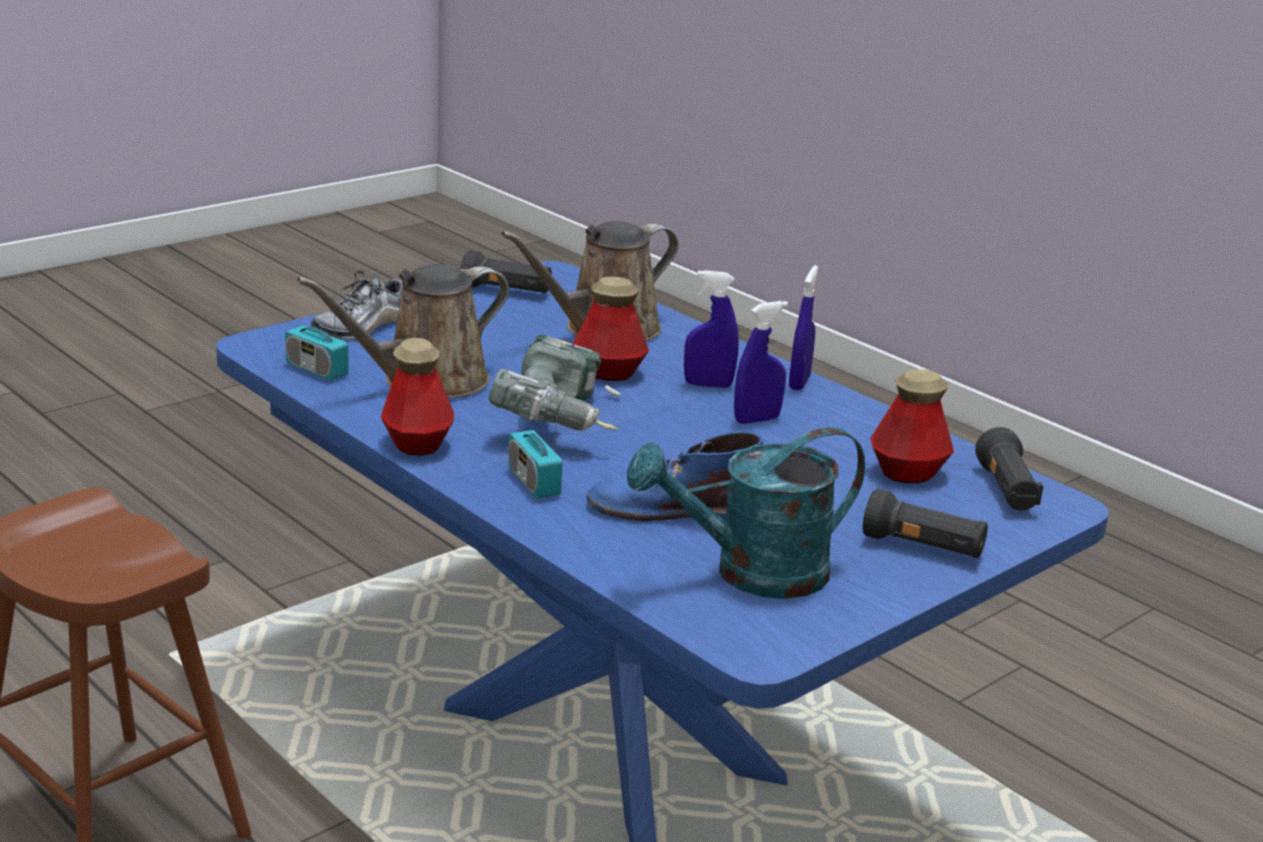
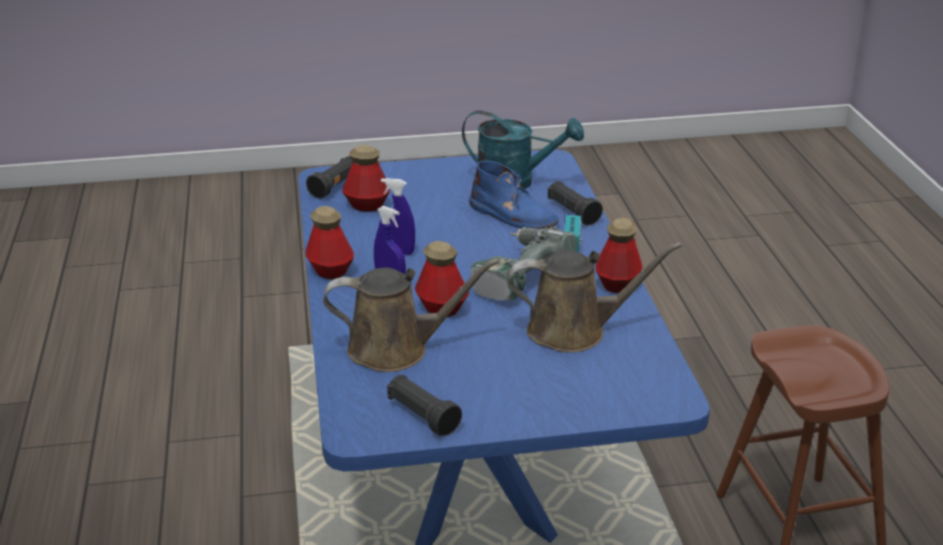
camera: 145 degrees left, 5 degrees up
radio [285,290,349,381] -> none
shoe [311,269,403,340] -> none
blue spray bottle [789,265,818,390] -> bottle [305,206,354,279]
black flashlight [863,488,988,558] -> black flashlight moved to [548,181,603,226]

